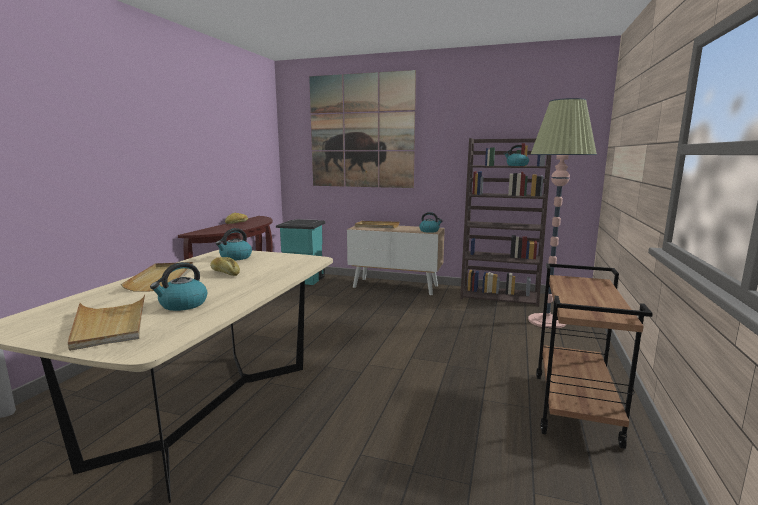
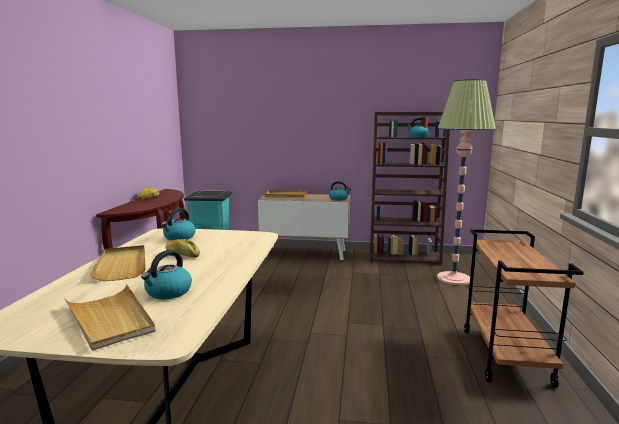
camera: 10 degrees left, 0 degrees up
picture [309,70,416,188] -> none

